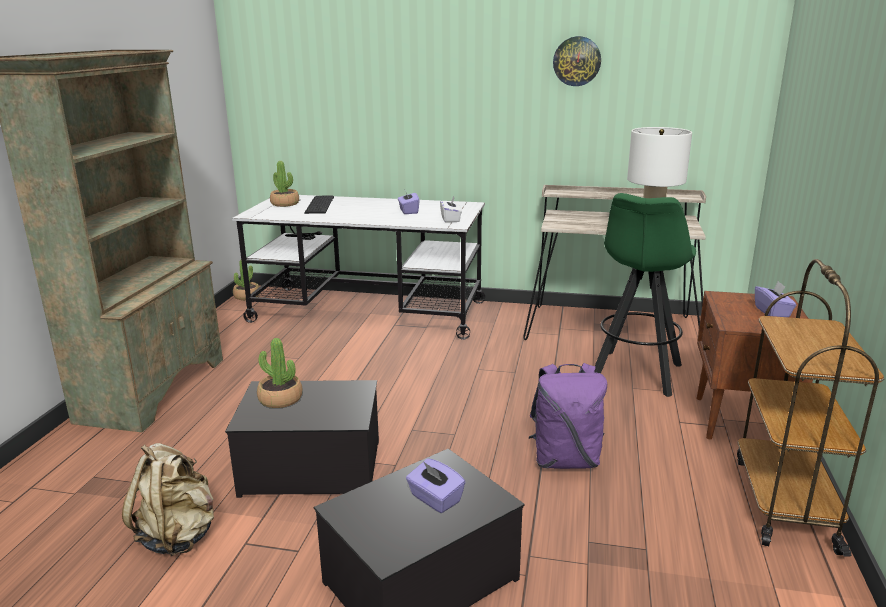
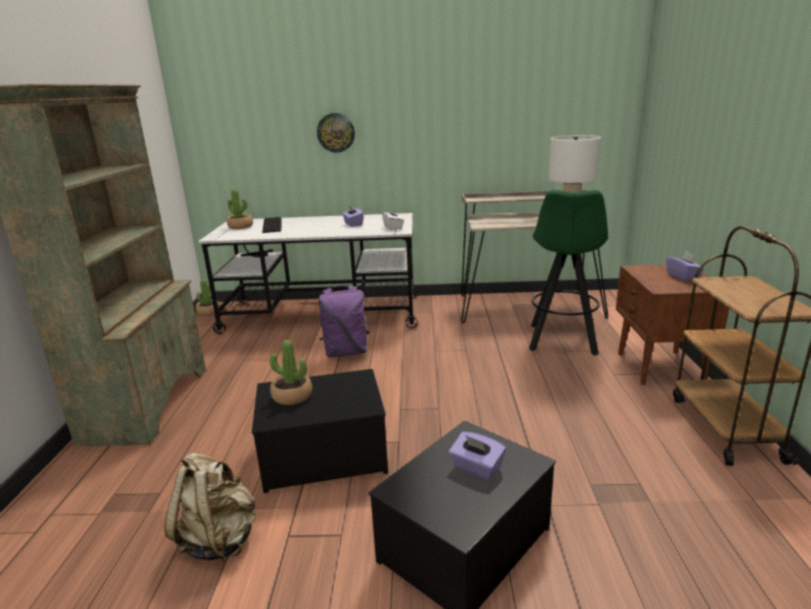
camera: 10 degrees left, 0 degrees up
purple backpack [529,363,607,469] -> purple backpack moved to [319,285,370,357]
wall clock [553,36,601,86] -> wall clock moved to [317,113,355,153]

